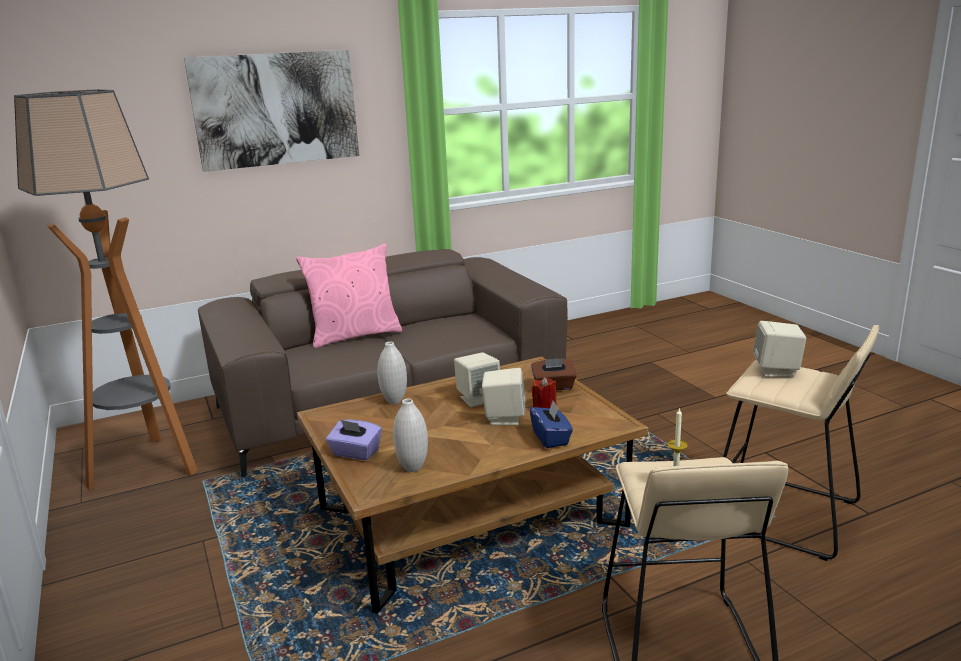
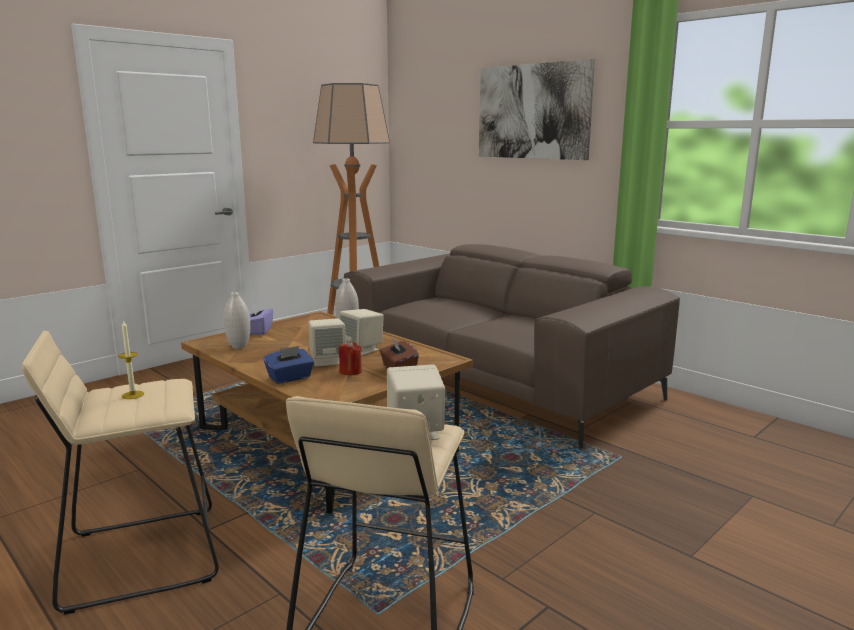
camera: 70 degrees right, 5 degrees down
pink pillow [296,244,402,348] -> none

